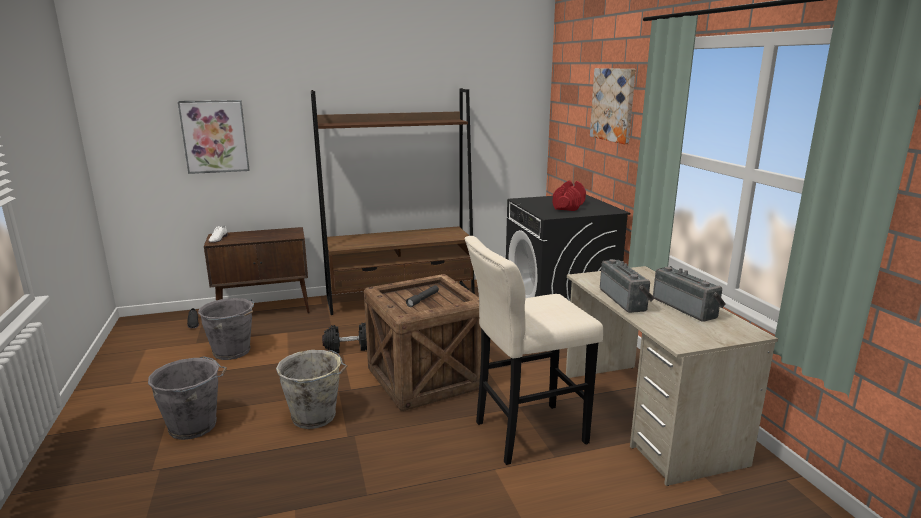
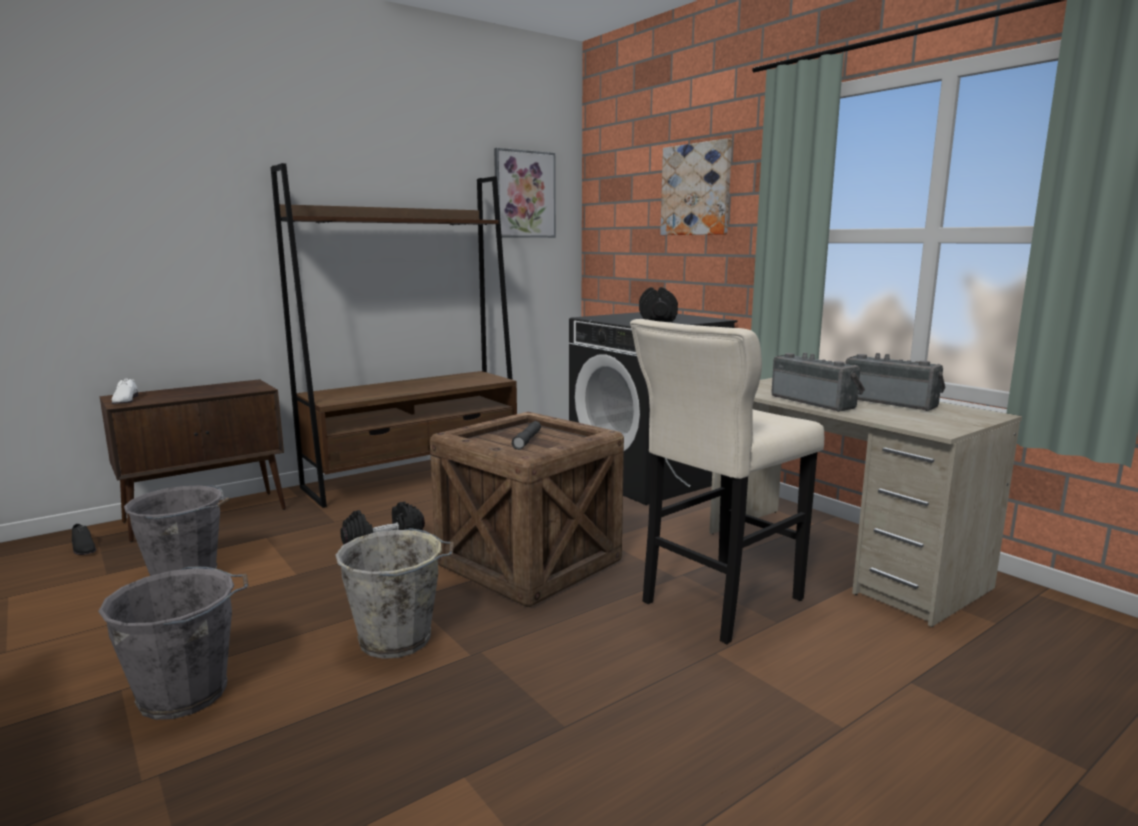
camera: 20 degrees left, 5 degrees down
picture [178,100,250,174] -> picture moved to [494,148,556,238]
red dumbbell [552,180,586,211] -> black dumbbell [639,287,678,322]

